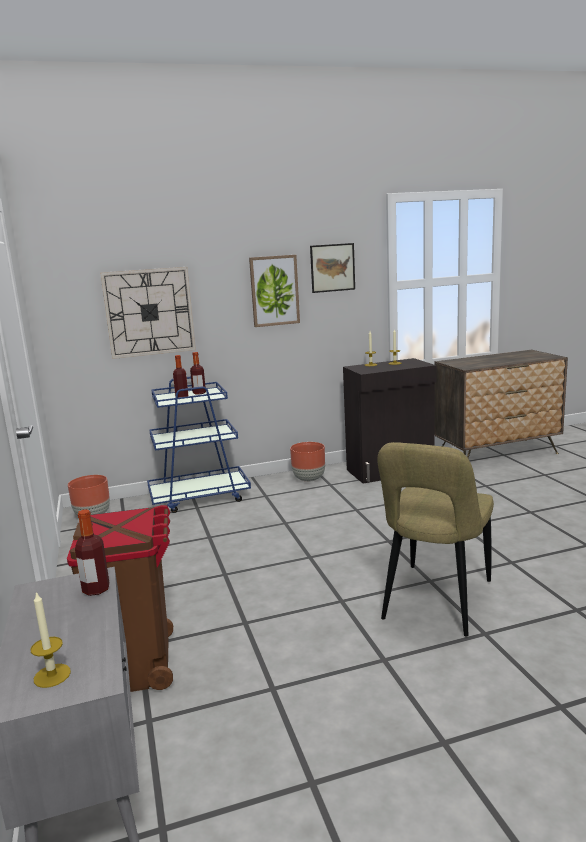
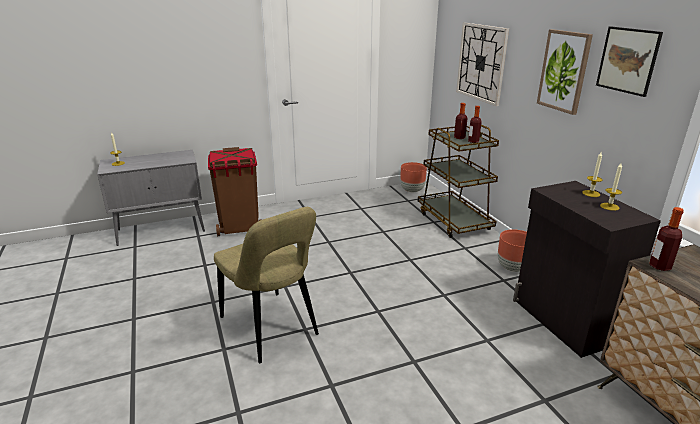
camera: 85 degrees right, 10 degrees up
bottle [75,509,110,596] -> bottle moved to [650,207,684,271]
blue cart [147,377,251,513] -> brown cart [418,125,499,238]
beige chair [377,442,494,637] -> beige chair turned 150 degrees counterclockwise [214,207,319,363]

